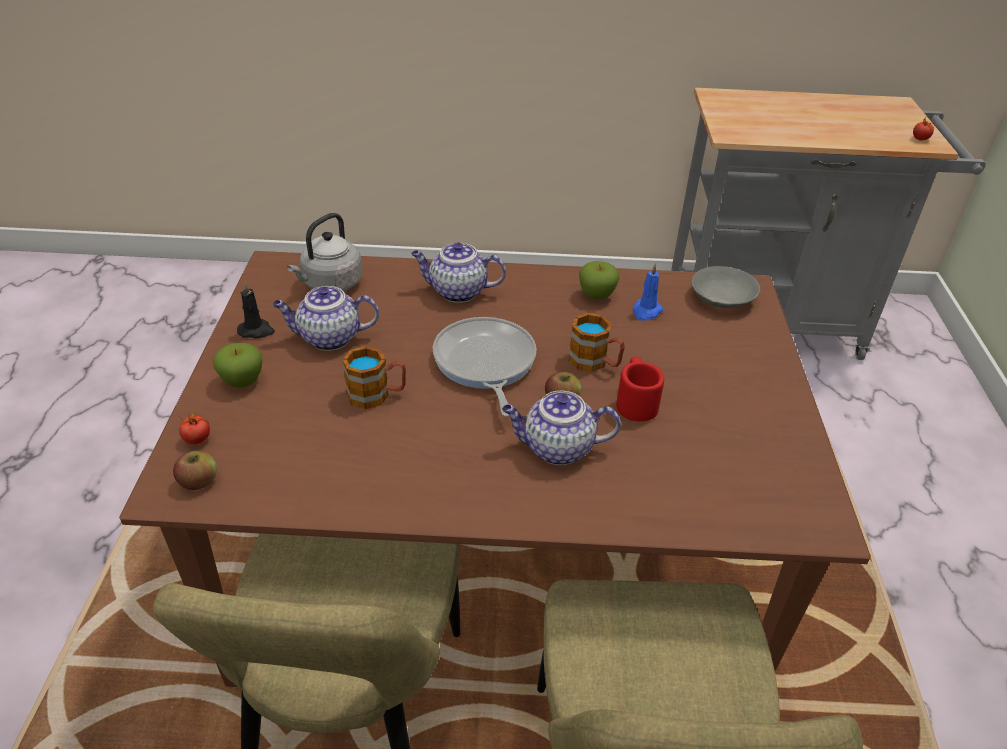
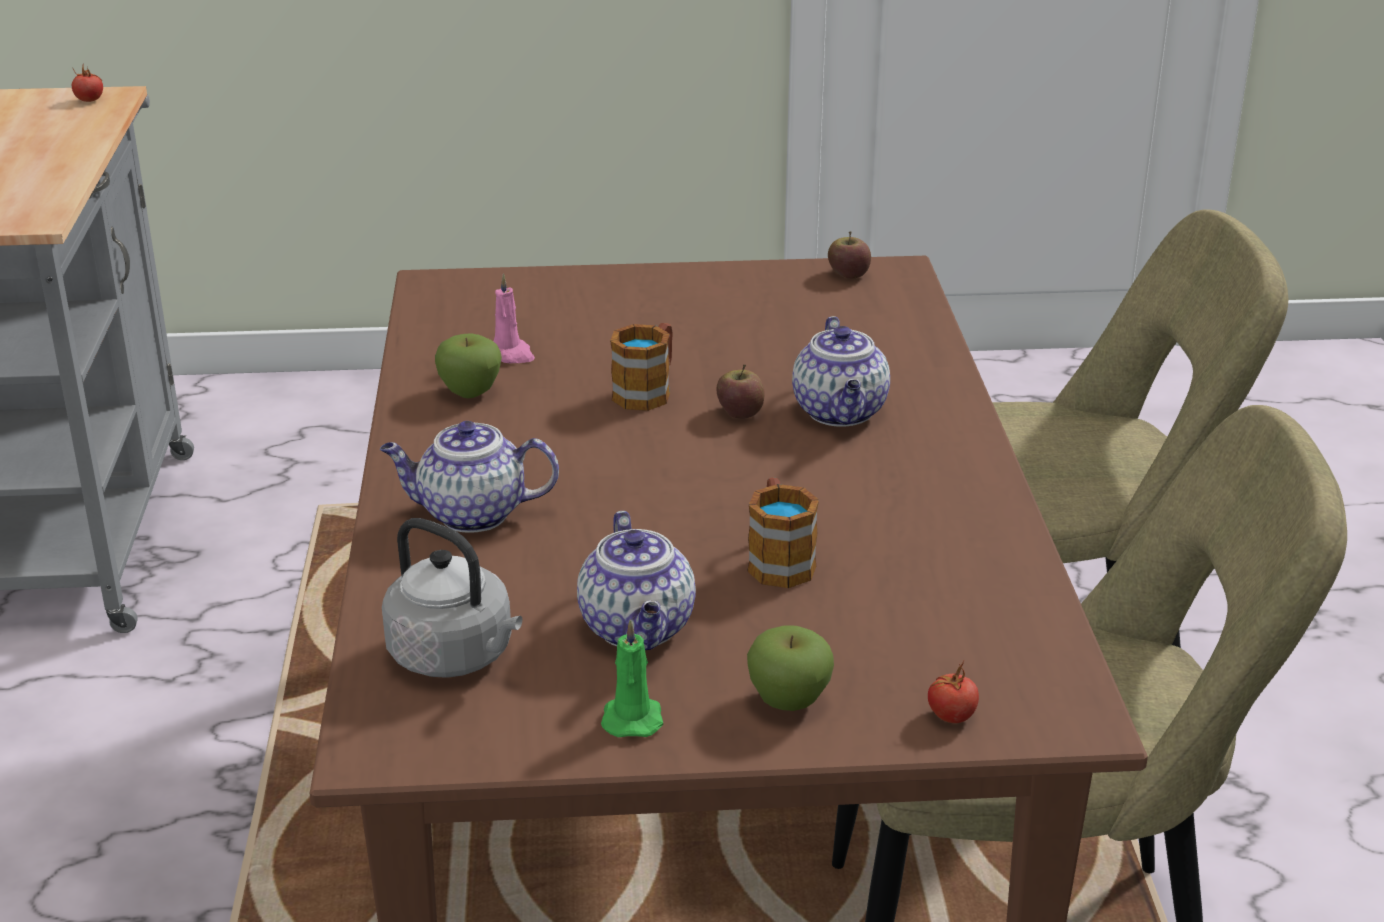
camera: 95 degrees left, 10 degrees down
apple [173,450,217,490] -> apple moved to [828,231,871,279]
black candle [237,281,275,339] -> green candle [601,619,663,737]
teapot [411,242,506,303] -> teapot turned 90 degrees clockwise [380,421,559,533]
frying pan [433,317,536,417] -> none
red mug [616,357,664,421] -> none
blue candle [632,263,663,321] -> pink candle [493,273,535,363]
grey bowl [691,266,760,308] -> none

